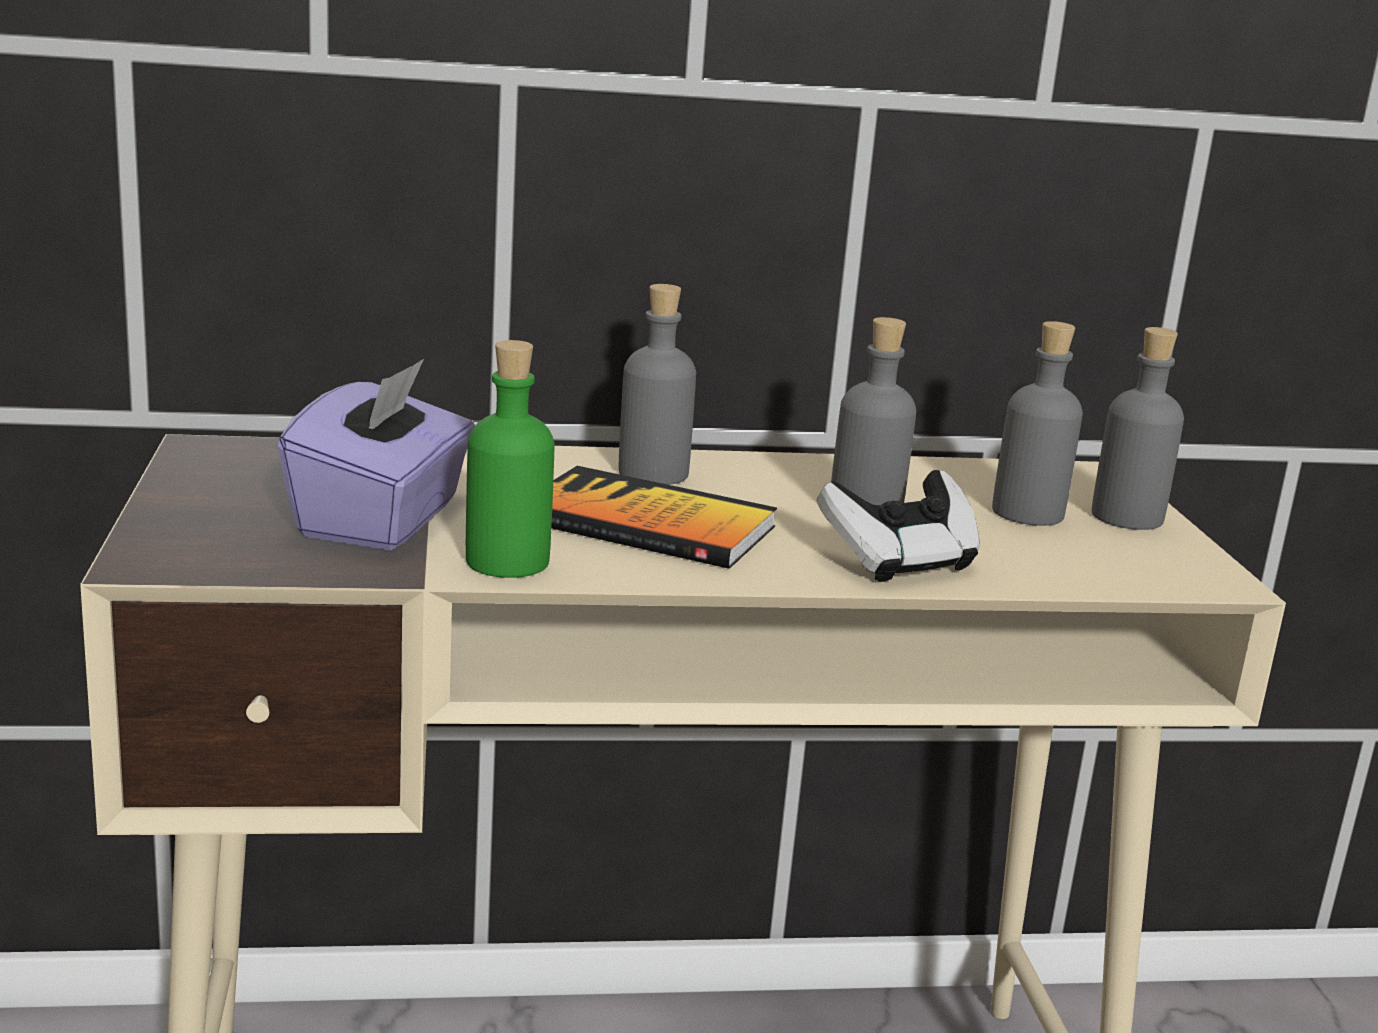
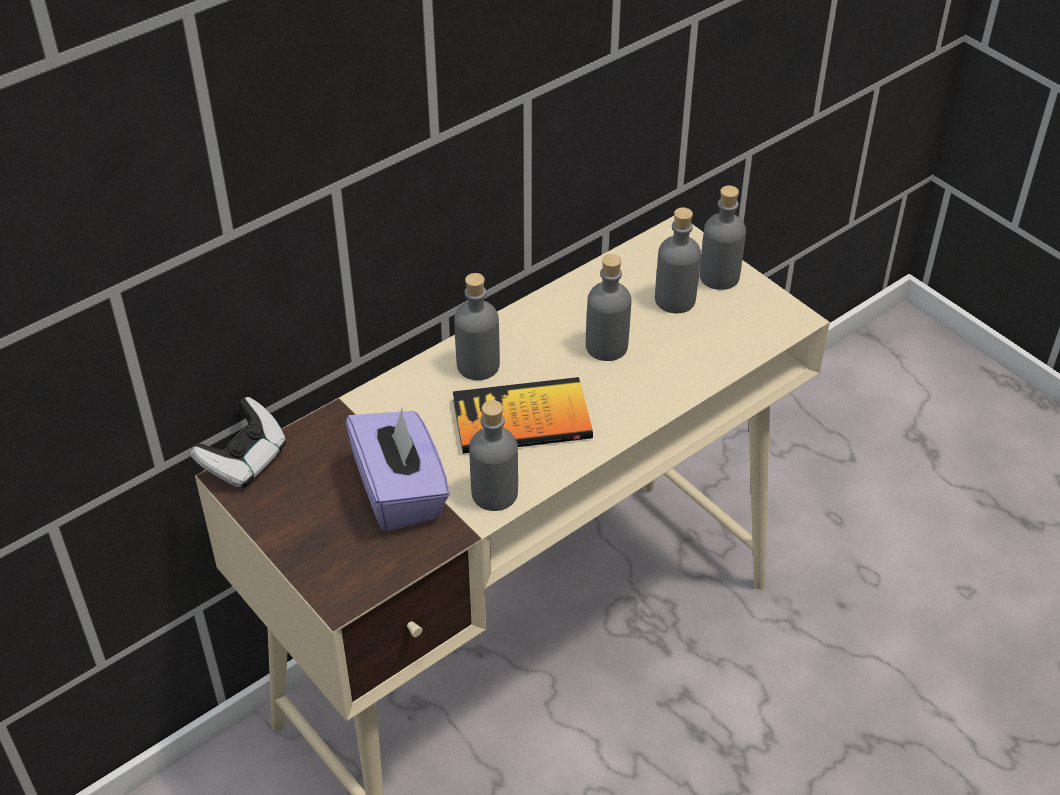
camera: 30 degrees left, 25 degrees up
green bottle [466,340,554,578] -> grey bottle [469,400,518,511]
game controller [817,470,980,582] -> game controller moved to [191,397,286,489]

